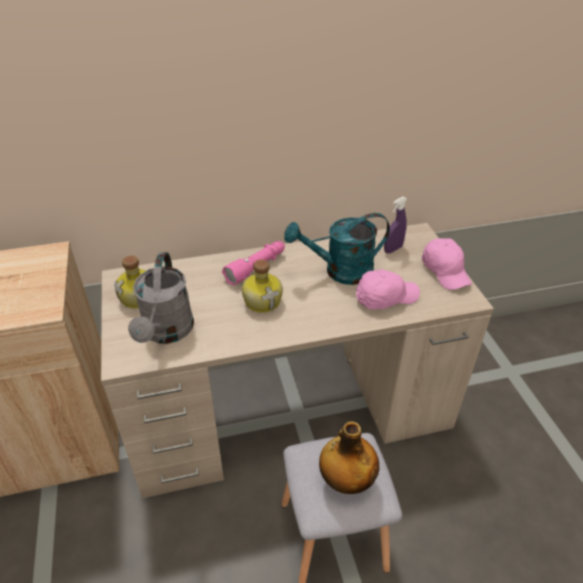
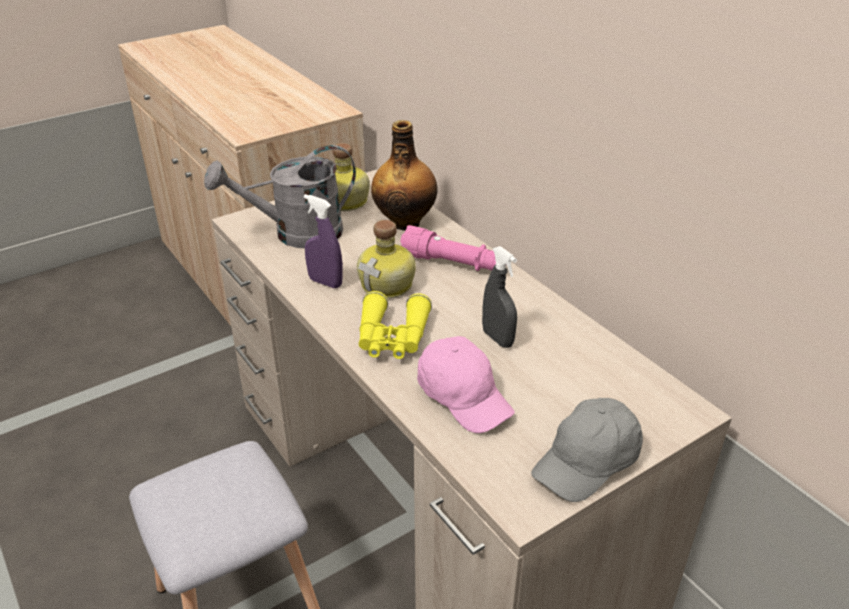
camera: 70 degrees right, 5 degrees down
turquoise watering can [284,213,390,285] -> grey spray bottle [482,246,517,348]
bottle [319,421,380,494] -> bottle moved to [371,120,437,230]
purple spray bottle [384,196,407,253] -> purple spray bottle moved to [304,194,343,288]
pink cap [422,238,472,290] -> grey cap [531,398,643,502]
none -> yellow binoculars [359,291,432,359]

